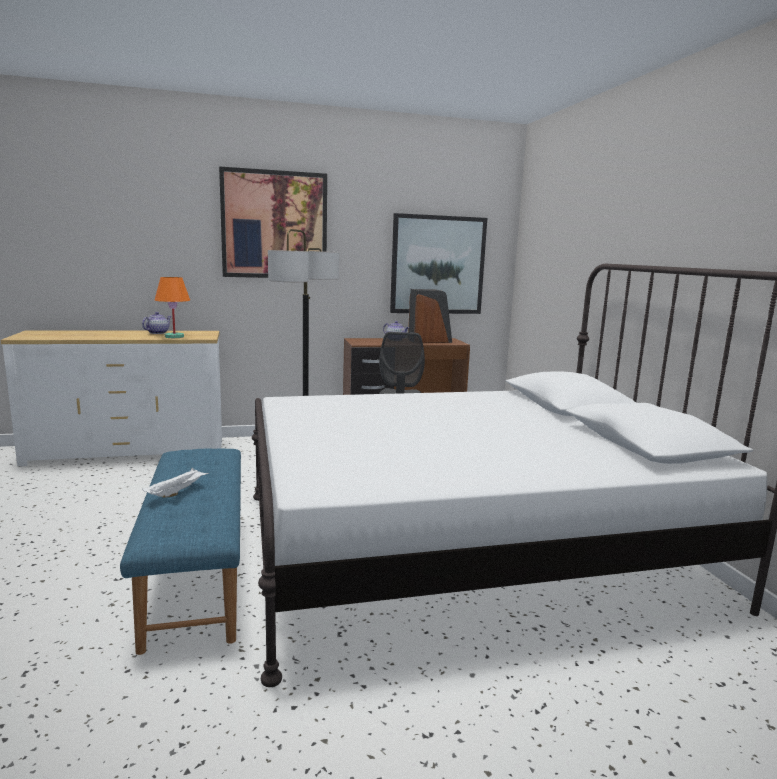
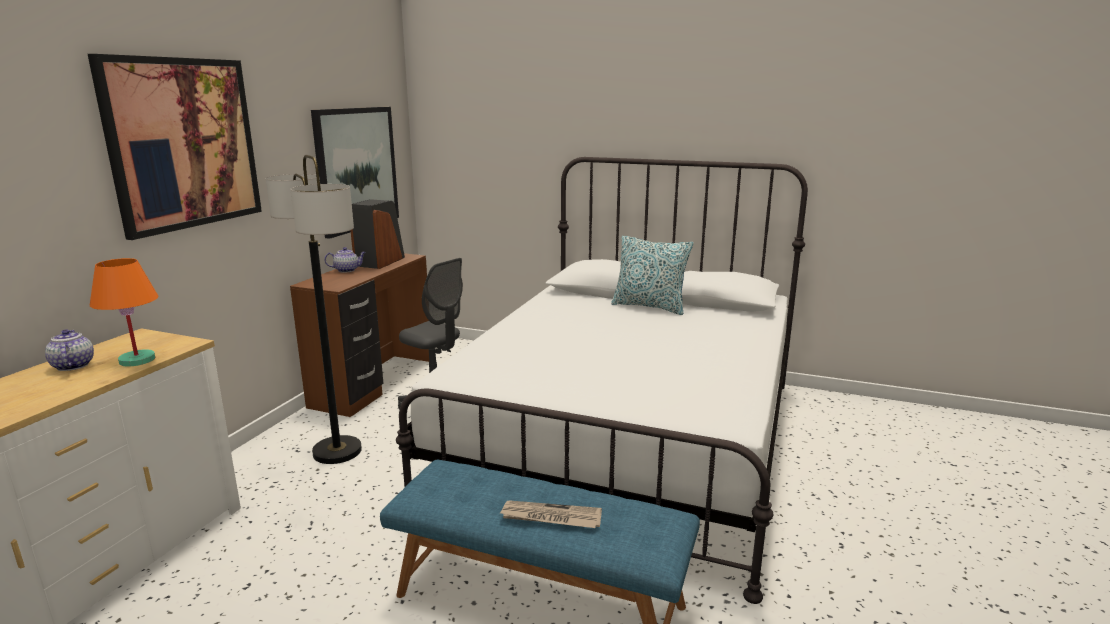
camera: 55 degrees left, 5 degrees up
white tray [142,468,209,498] -> newspaper [500,500,602,528]
none -> pillow [611,236,694,315]

